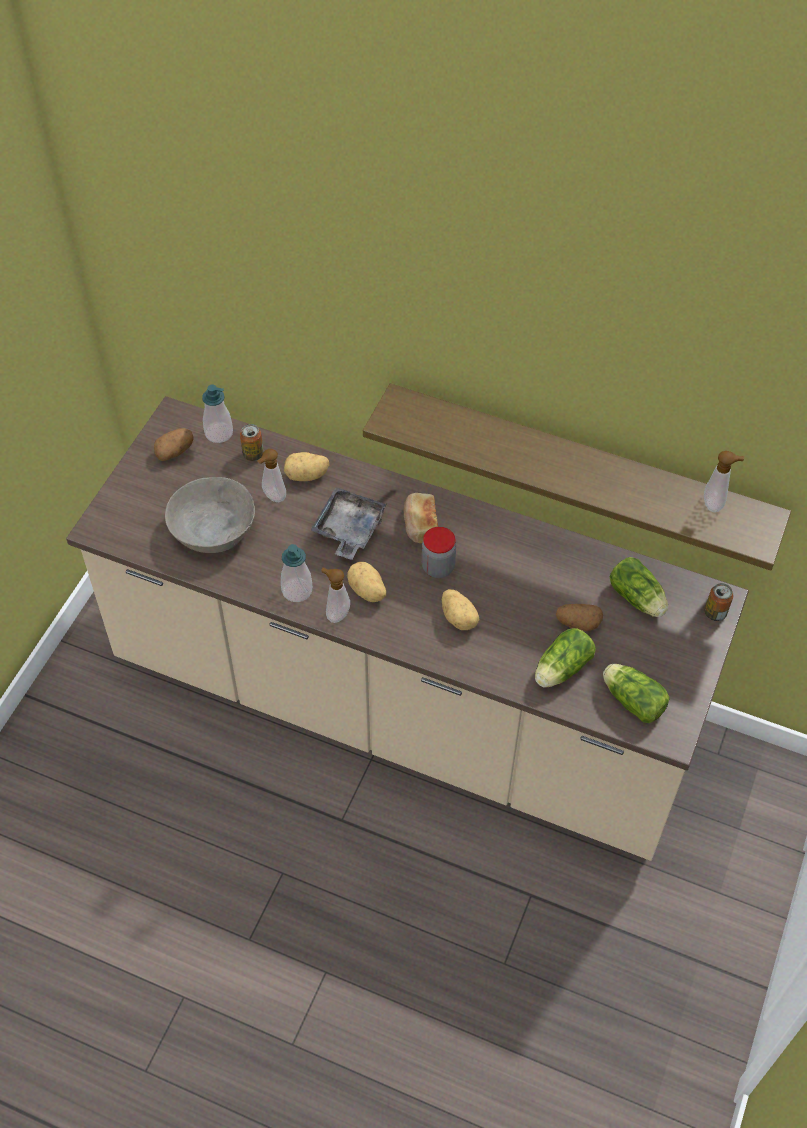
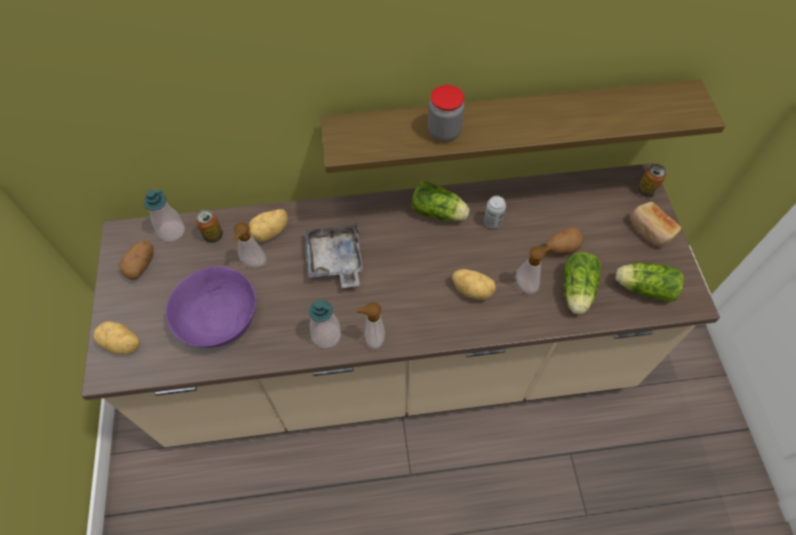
camera: 30 degrees left, 5 degrees up
grey bowl [165,477,255,553] -> purple bowl [166,266,256,348]
potato [347,562,386,602] -> potato moved to [94,321,140,355]
bread [404,493,438,543] -> bread moved to [630,202,681,247]
jar [422,527,456,578] -> jar moved to [428,85,464,142]
lettuce [610,557,668,617] -> lettuce moved to [411,181,470,221]
soap dispenser [704,451,744,512] -> soap dispenser moved to [516,246,551,294]
none -> can [484,196,506,229]

